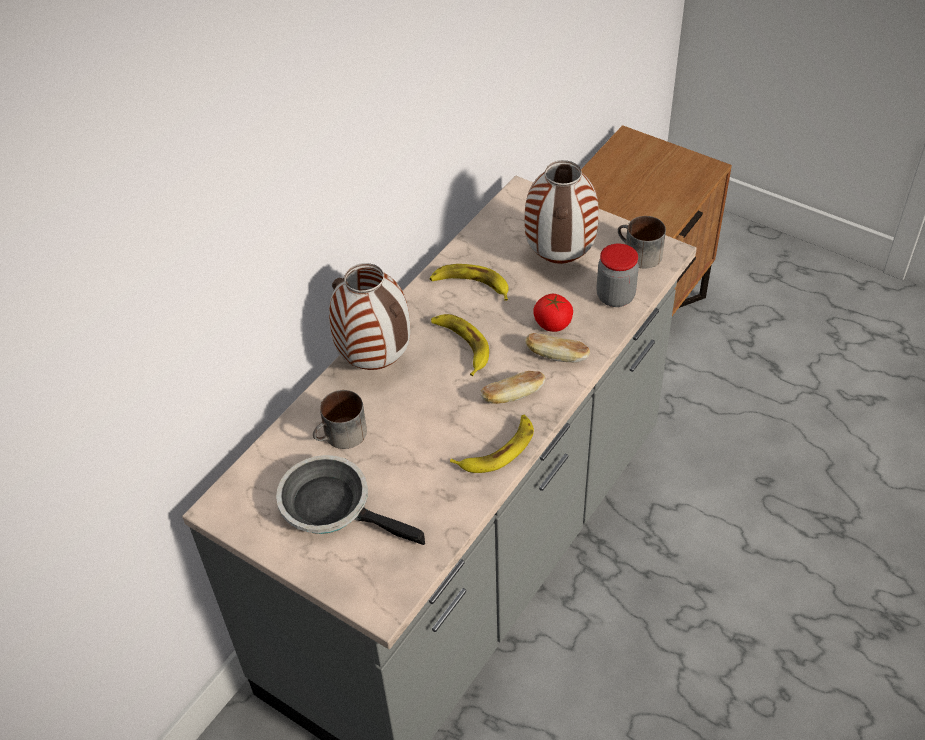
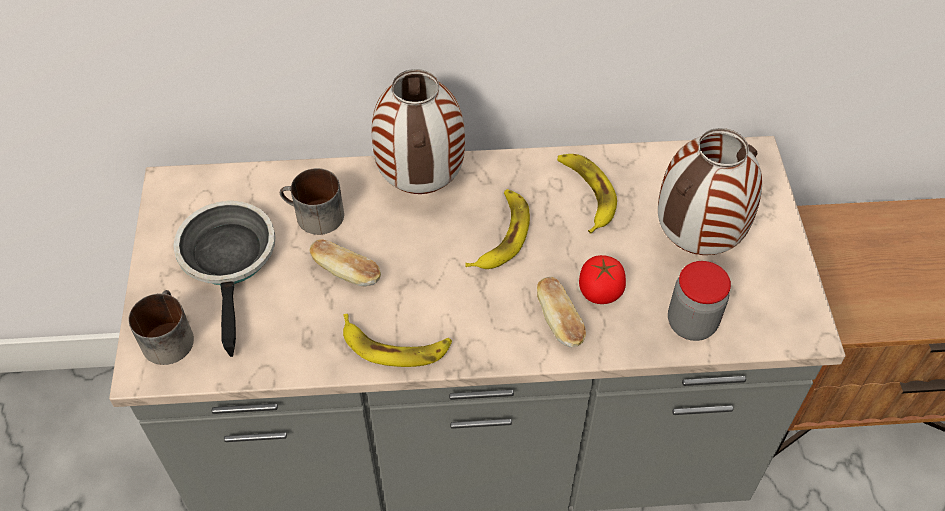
camera: 50 degrees right, 5 degrees up
bread [481,371,545,404] -> bread moved to [310,240,381,286]
mug [618,216,666,269] -> mug moved to [129,290,194,365]

